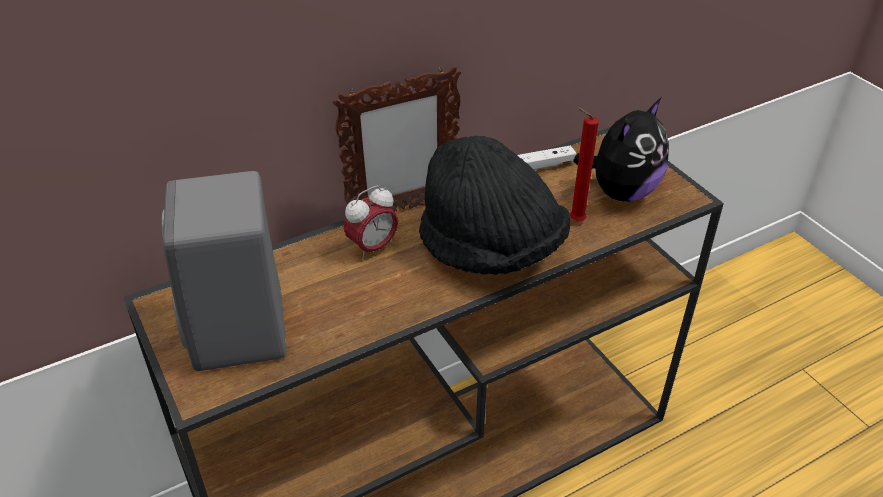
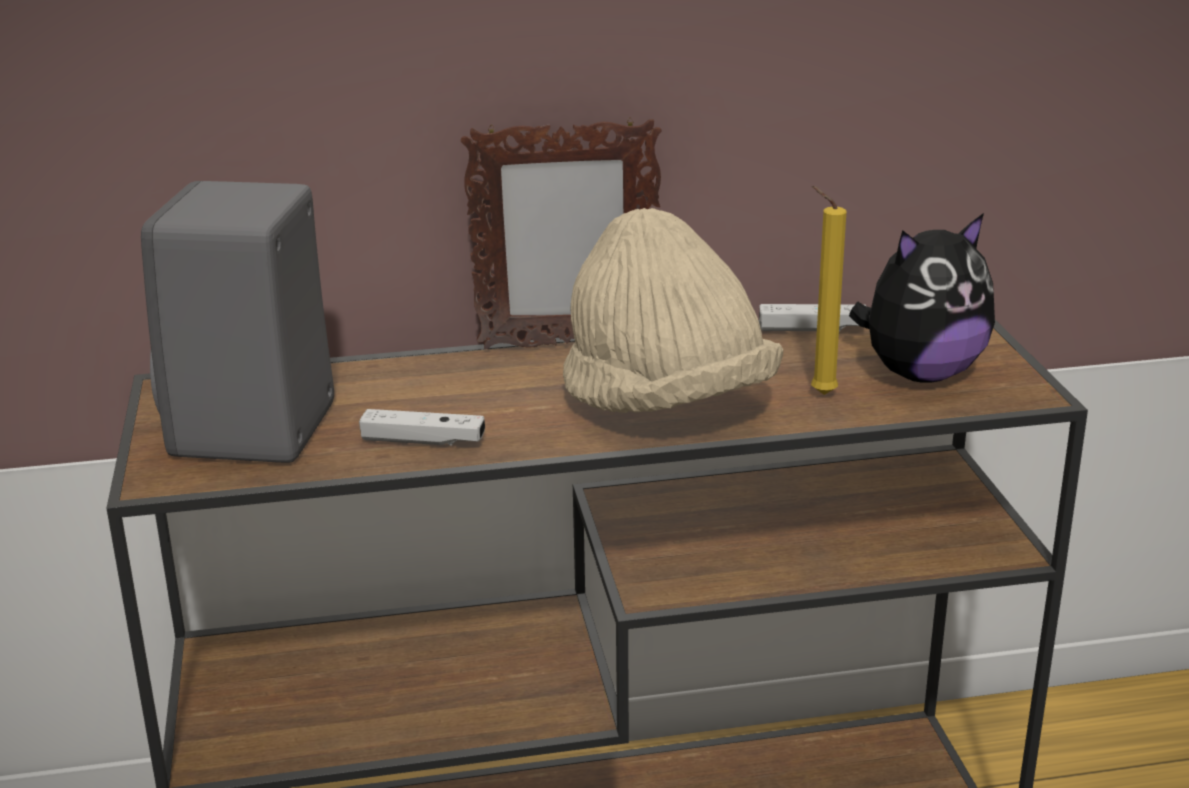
camera: 20 degrees right, 15 degrees down
alarm clock [344,186,398,260] -> none
black hat [419,136,570,275] -> beige hat [563,208,783,413]
red candle [570,107,599,221] -> yellow candle [811,186,846,395]
none -> white game controller [359,409,485,446]

